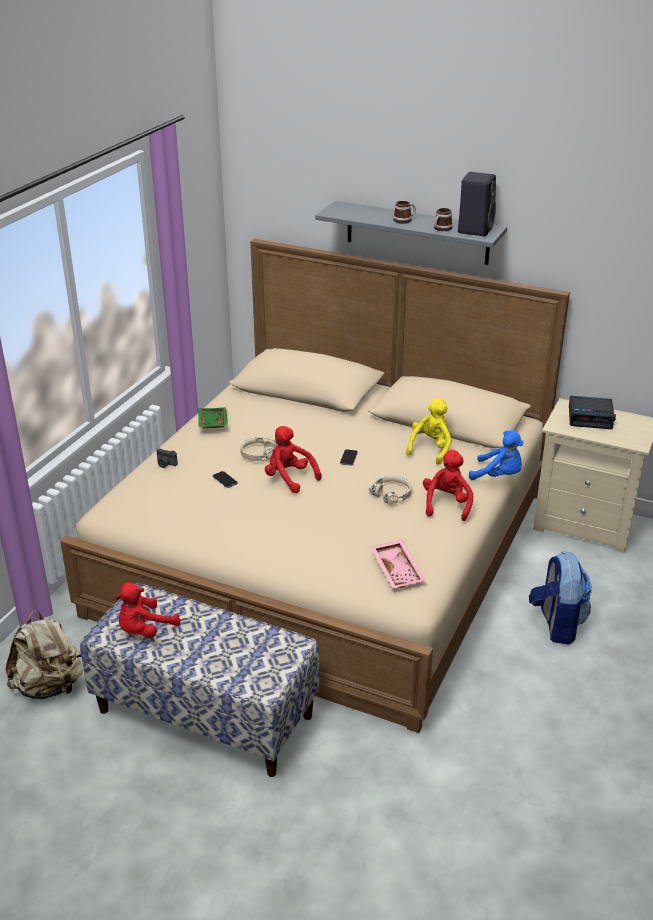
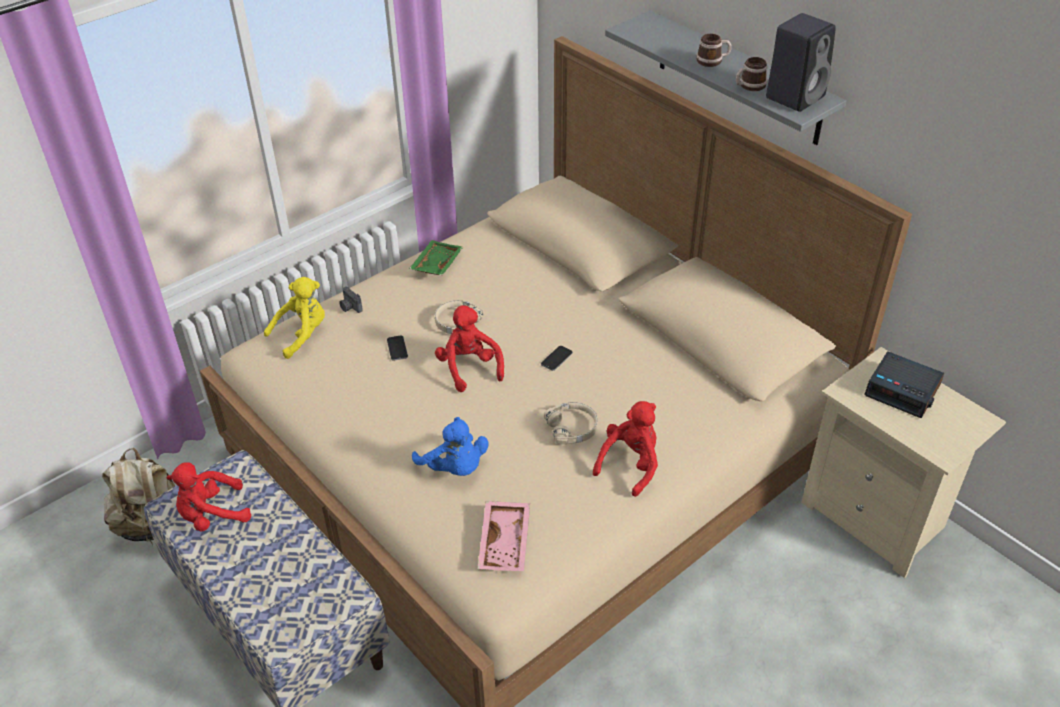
camera: 25 degrees right, 10 degrees up
yellow plush toy [406,398,452,465] -> yellow plush toy moved to [264,277,325,359]
blue plush toy [469,430,524,480] -> blue plush toy moved to [412,417,488,476]
backpack [529,551,592,645] -> none

